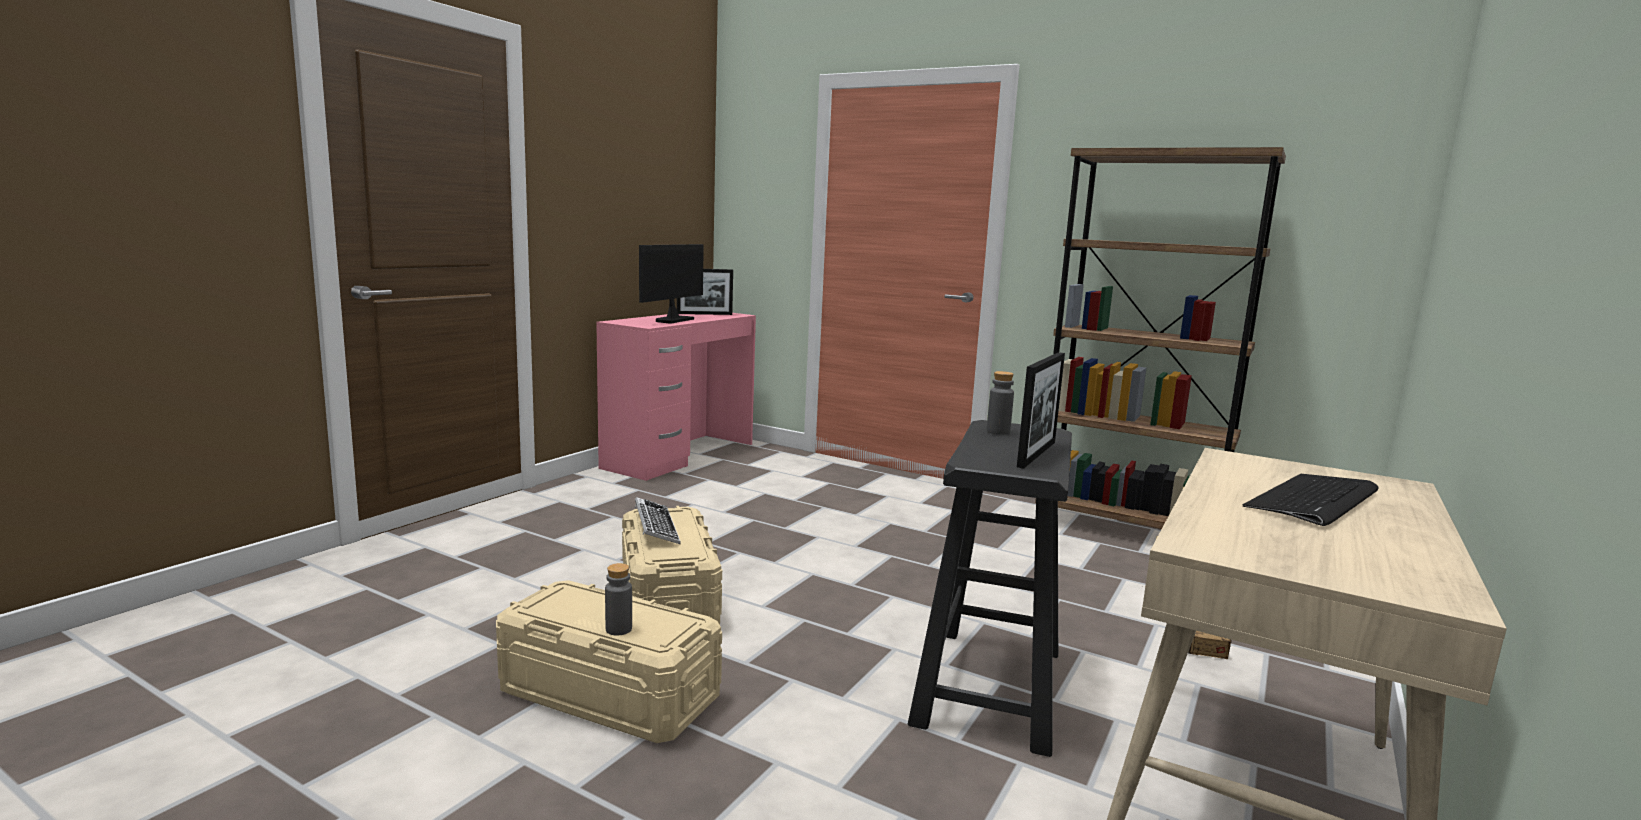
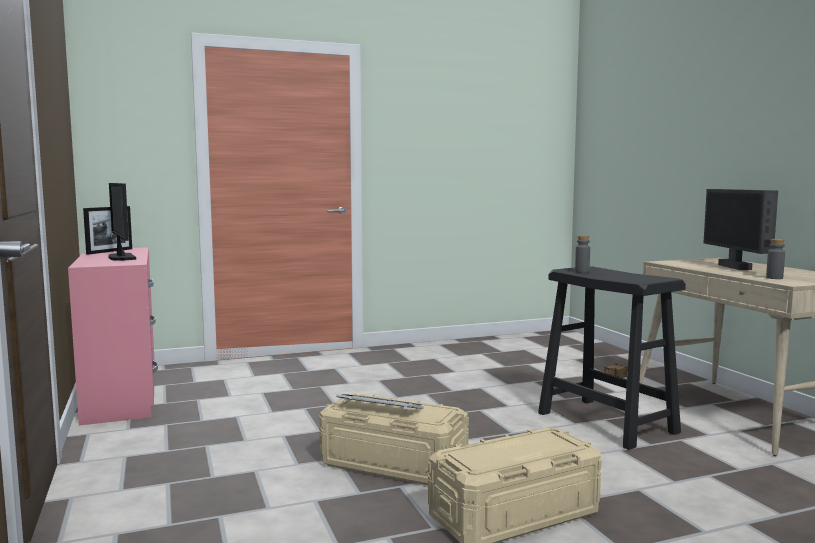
camera: 50 degrees left, 5 degrees down
grey bottle [605,563,632,636] -> grey bottle moved to [766,239,785,279]
picture frame [1017,352,1065,469] -> none
brown bookcase [1035,147,1286,529] -> none
keyboard [1243,474,1379,526] -> monitor [703,189,778,270]

